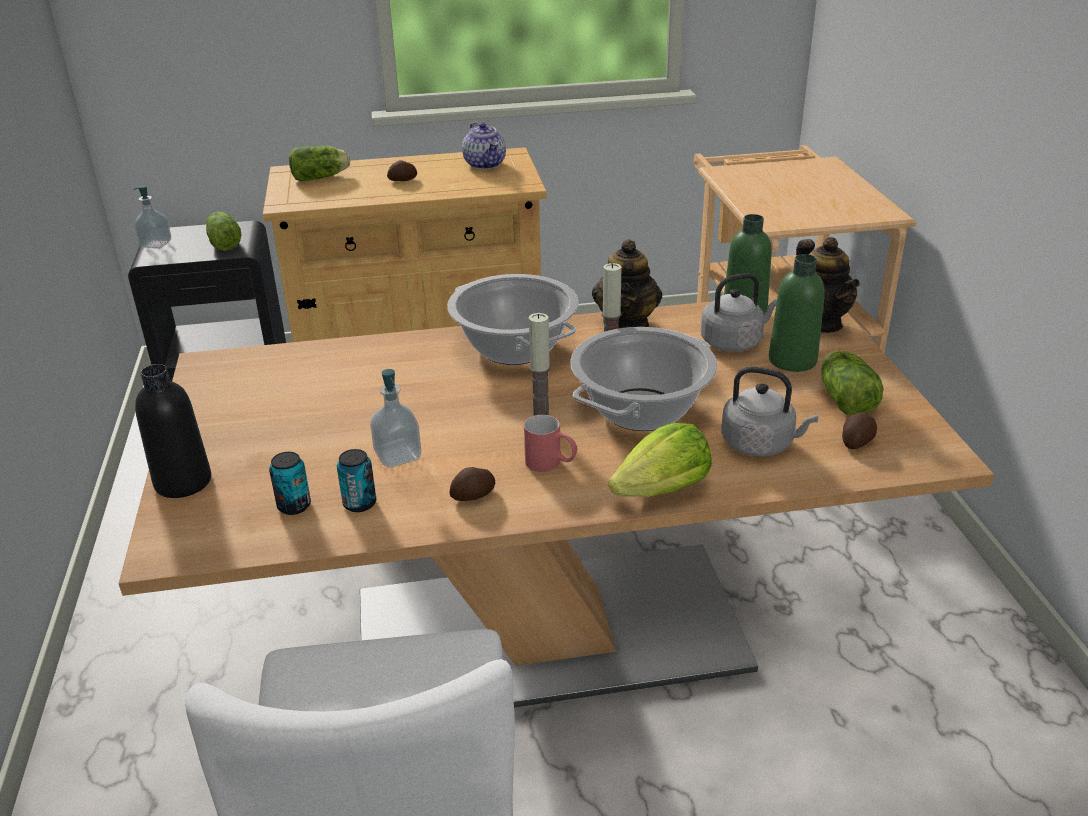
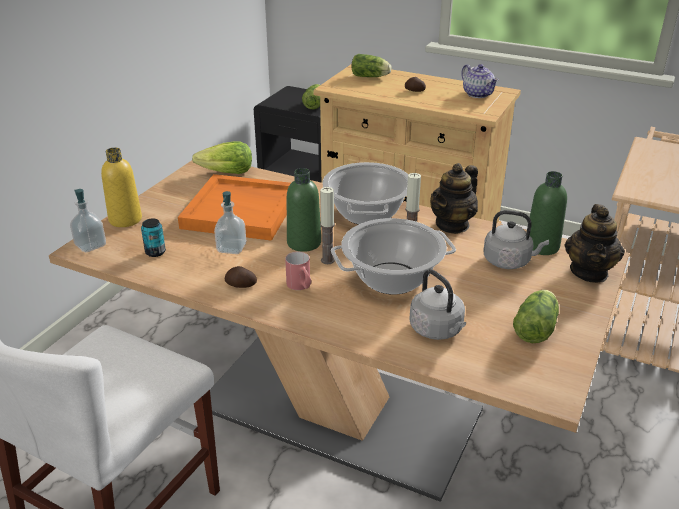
camera: 35 degrees right, 0 degrees up
soap dispenser [134,185,171,249] -> soap dispenser moved to [70,189,106,252]
black bottle [135,364,211,498] -> yellow bottle [101,148,142,227]
can [337,449,376,512] -> none
teapot [462,122,506,170] -> teapot turned 45 degrees counterclockwise [461,64,499,98]
lettuce [609,423,712,497] -> lettuce moved to [192,141,252,174]
green bottle [769,254,825,372] -> green bottle moved to [287,168,321,252]
potato [842,413,877,449] -> none
none -> orange tray [178,174,291,241]

